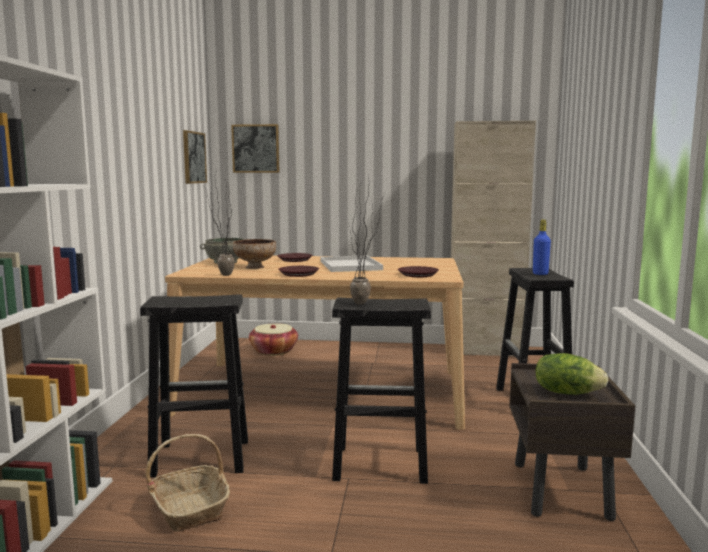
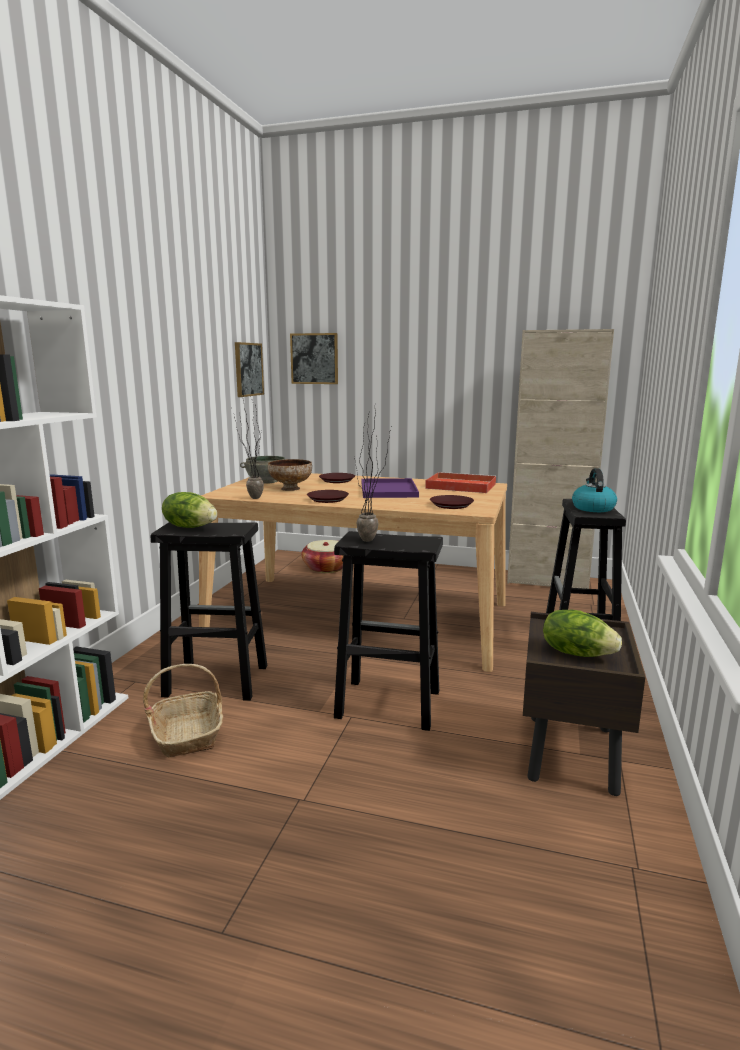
camera: 10 degrees right, 5 degrees up
white tray [320,255,383,272] -> purple tray [362,478,419,498]
blue bottle [533,220,551,275] -> kettle [572,468,617,512]
none -> lettuce [162,492,217,528]
none -> red tray [425,472,496,493]

